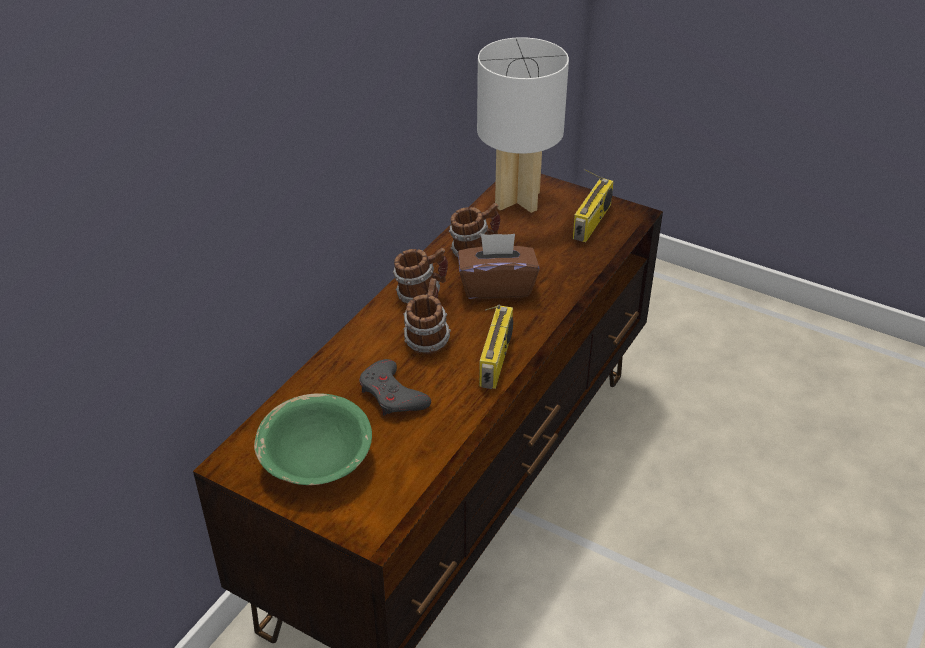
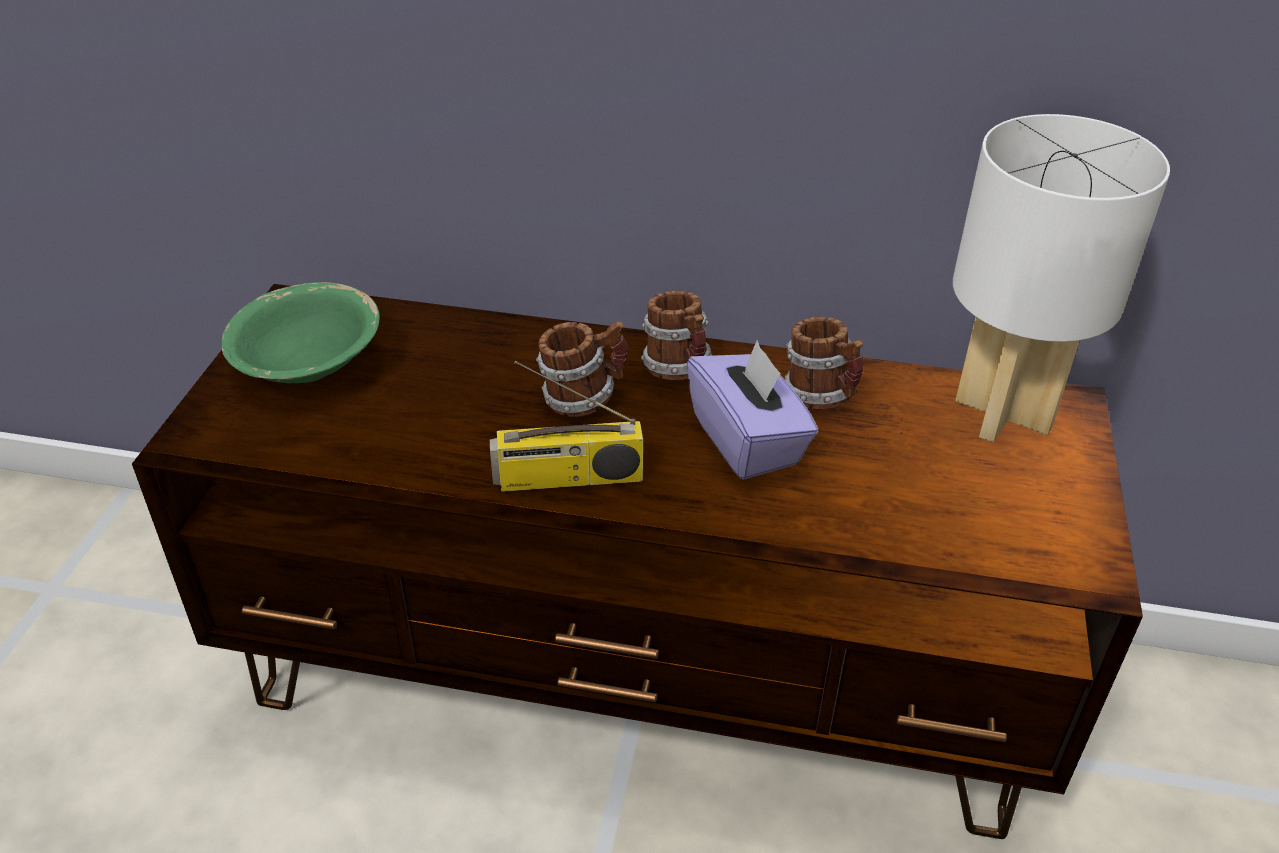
camera: 70 degrees right, 0 degrees up
grey game controller [359,359,431,416] -> none
brown tissue box [458,234,540,300] -> purple tissue box [687,340,818,480]
radio [573,169,614,242] -> none

